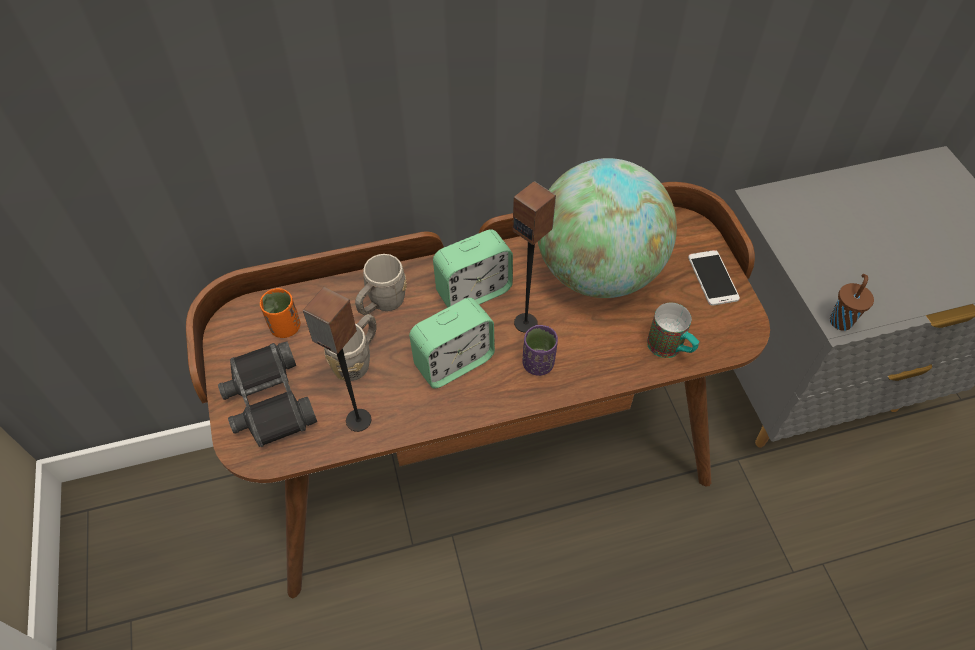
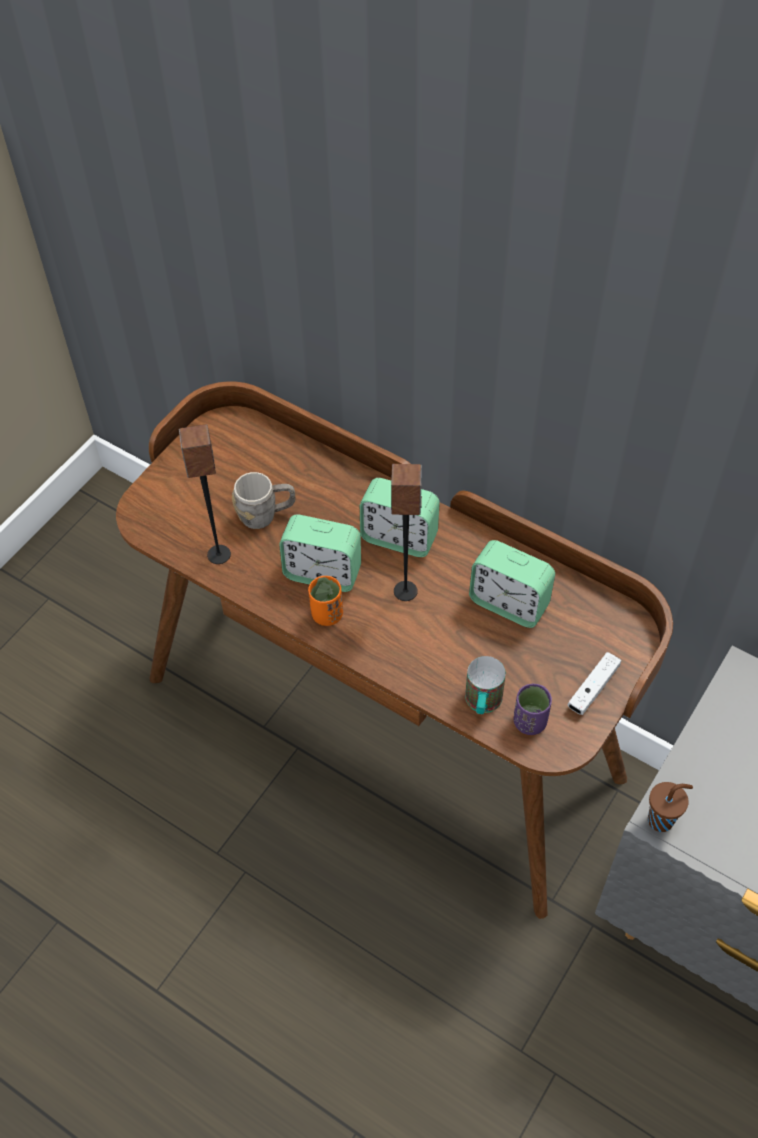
camera: 50 degrees right, 0 degrees up
black binoculars [218,341,317,447] -> none
orange cup [260,288,300,338] -> orange cup moved to [308,576,343,626]
grey mug [355,254,406,315] -> none
purple cup [522,325,558,376] -> purple cup moved to [514,684,552,735]
globe [538,158,677,298] -> alarm clock [469,540,555,628]
phone [688,250,740,306] -> white game controller [567,652,621,715]

